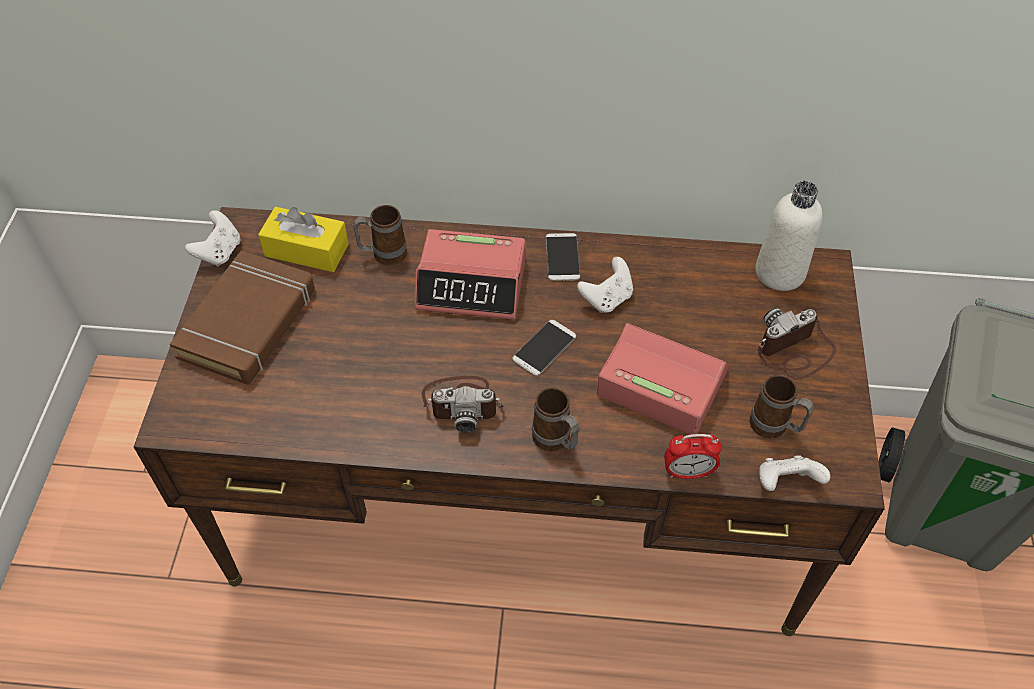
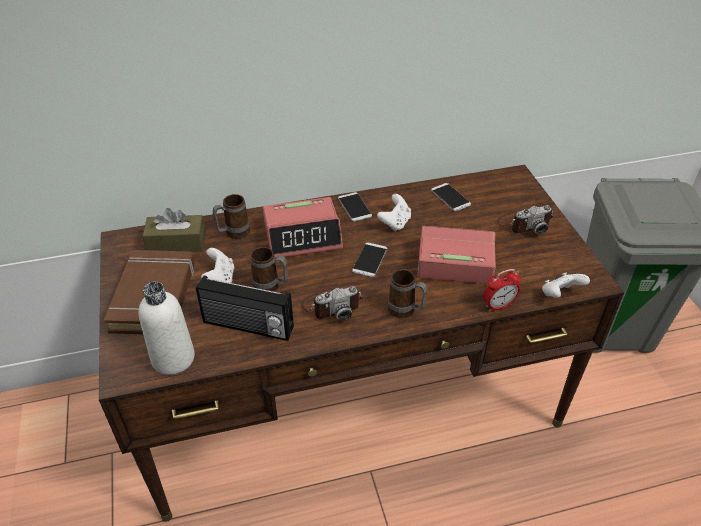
camera: 20 degrees left, 10 degrees down
white game controller [185,210,240,266] -> white game controller moved to [201,248,234,283]
yellow tissue box [258,207,349,272] -> brown tissue box [142,208,206,252]
mug [750,375,814,439] -> mug moved to [250,247,288,292]
white bottle [755,181,823,291] -> white bottle moved to [139,282,195,375]
camera [758,308,836,380] -> camera turned 150 degrees counterclockwise [497,205,553,235]
none -> radio [196,275,294,341]
none -> phone [431,183,471,211]

